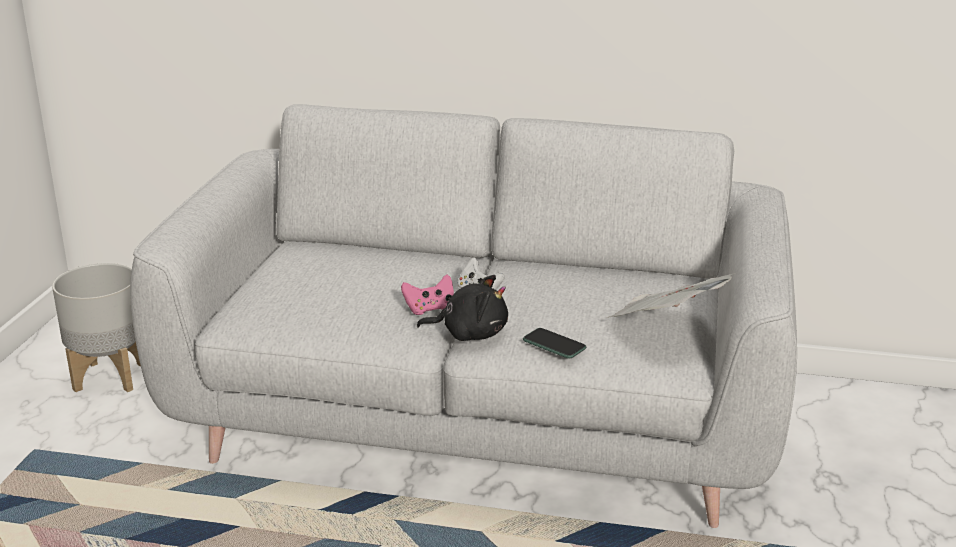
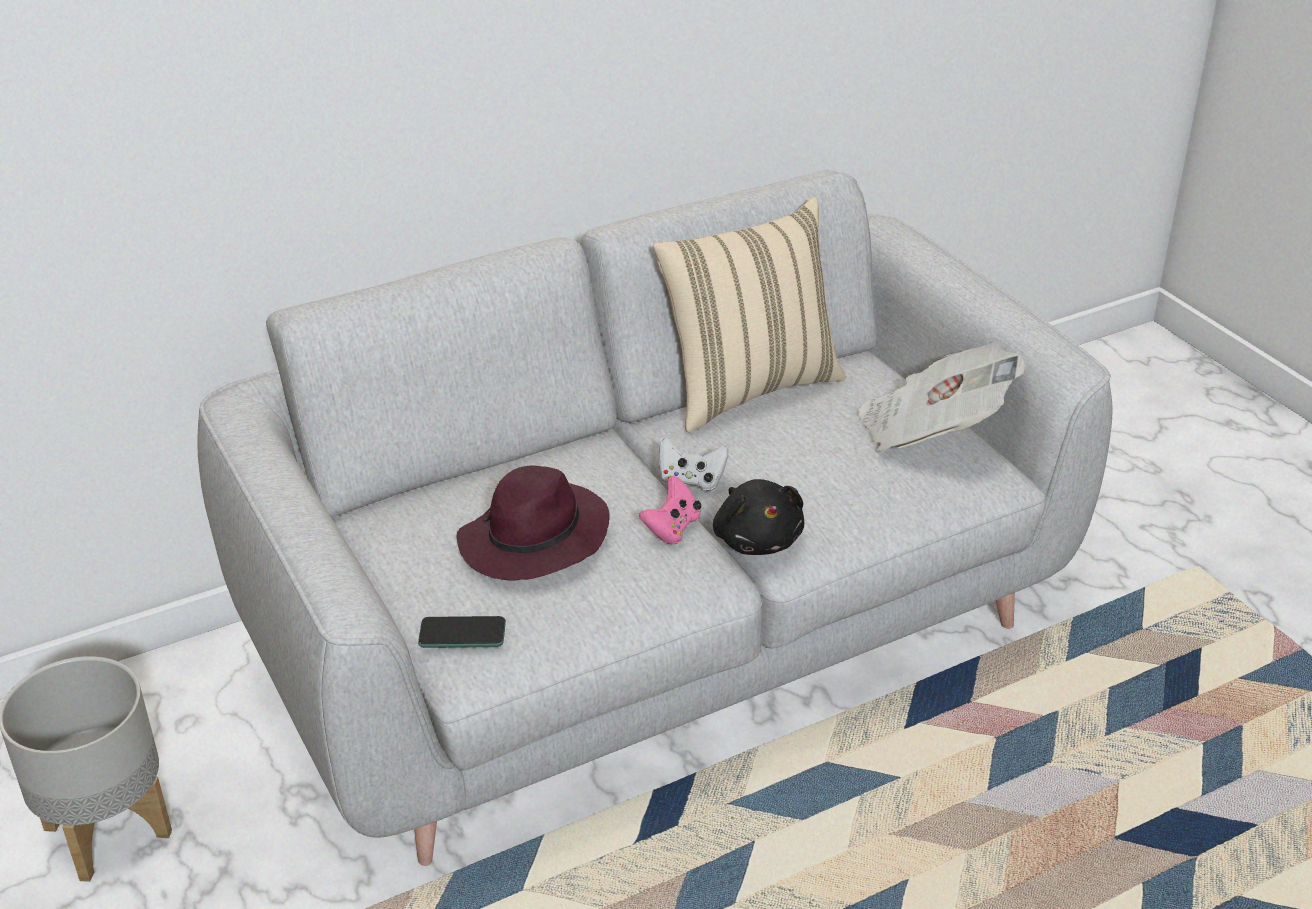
camera: 40 degrees left, 10 degrees up
black plush toy [417,275,508,341] -> black plush toy turned 105 degrees clockwise [713,479,804,555]
phone [523,328,586,359] -> phone moved to [418,616,506,648]
none -> purple hat [456,466,610,580]
none -> beige pillow [653,197,846,433]

